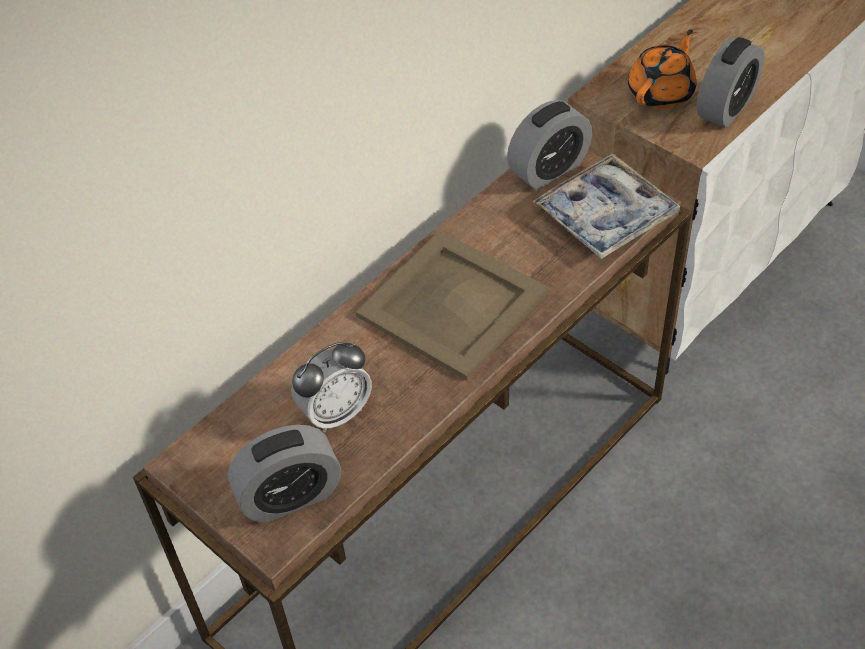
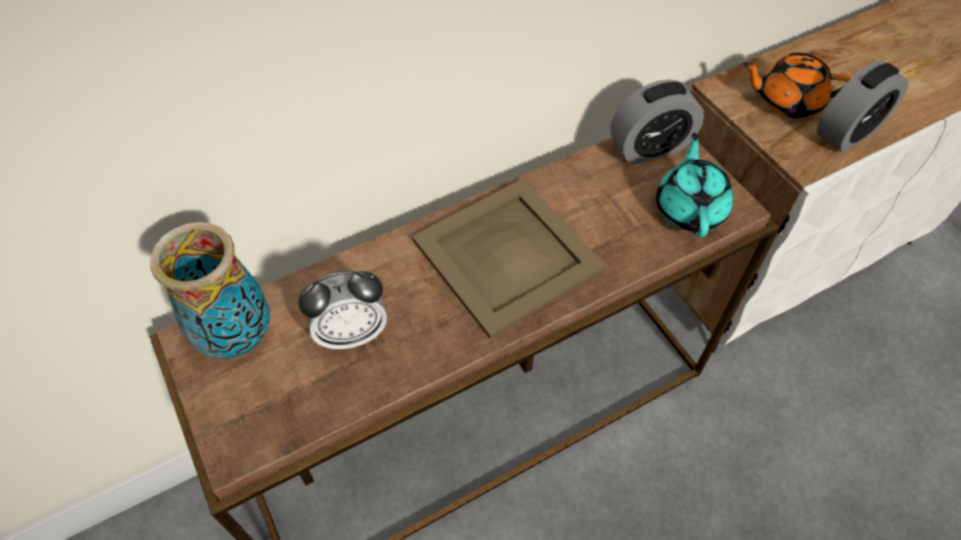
camera: 15 degrees right, 5 degrees up
alarm clock [228,425,341,523] -> none
tray [532,154,681,259] -> turquoise teapot [656,133,733,237]
orange teapot [628,29,697,109] -> orange teapot turned 135 degrees counterclockwise [743,53,852,118]
none -> vase [150,222,270,359]

